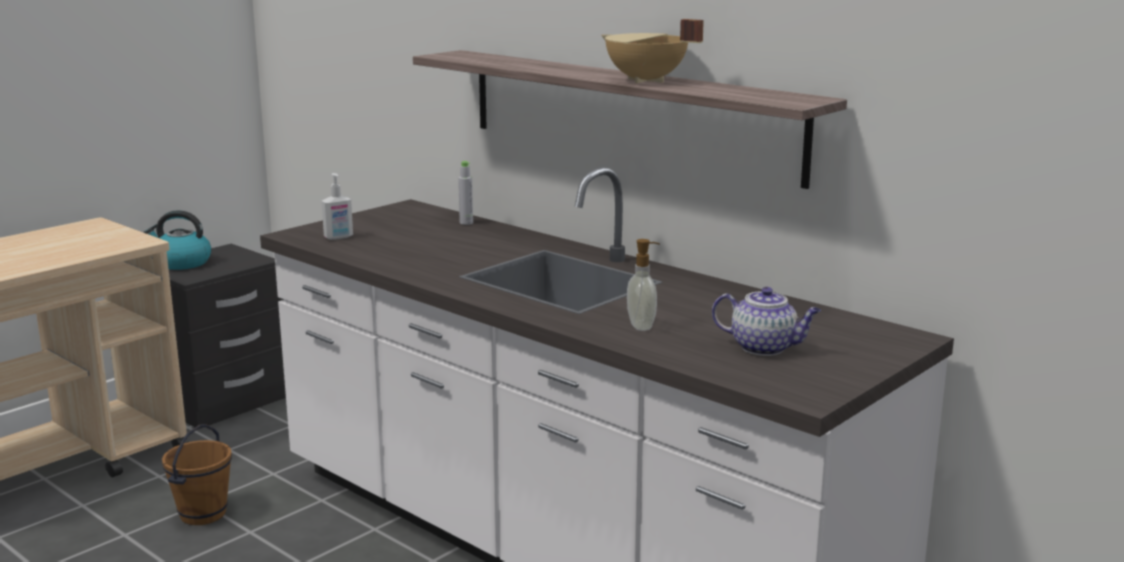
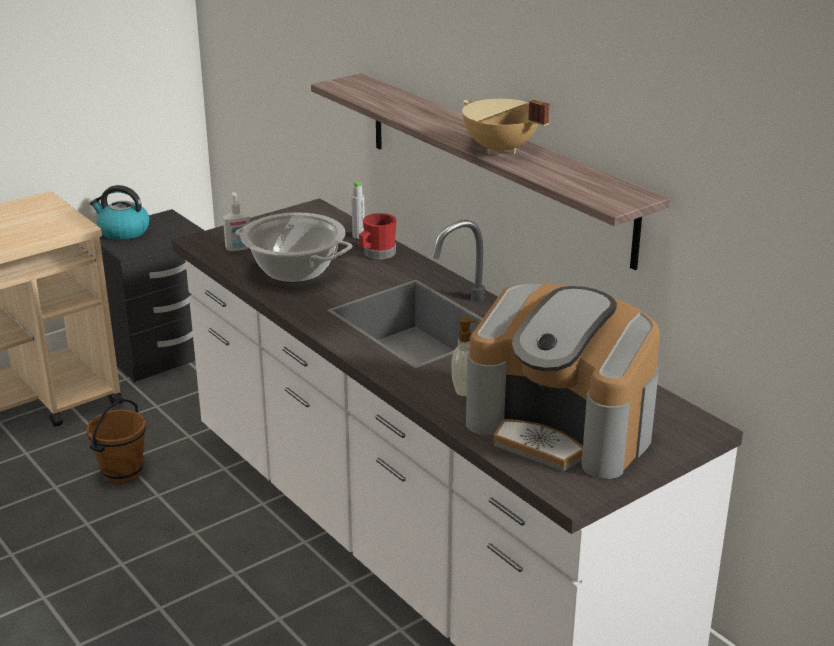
camera: 10 degrees right, 10 degrees up
teapot [712,287,821,356] -> coffee machine [466,283,660,479]
none -> cooking pot [236,212,352,283]
none -> red mug [359,213,397,260]

